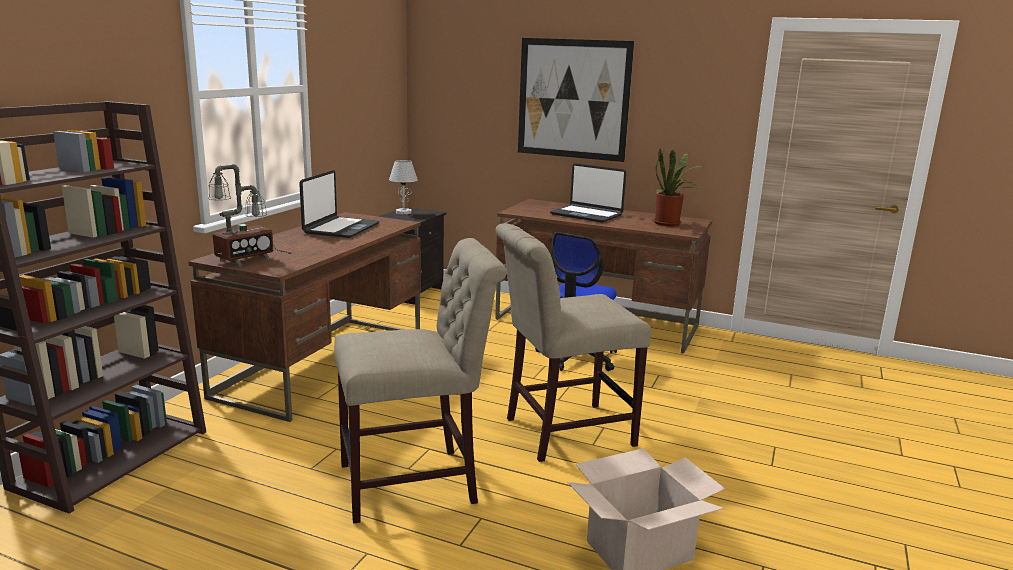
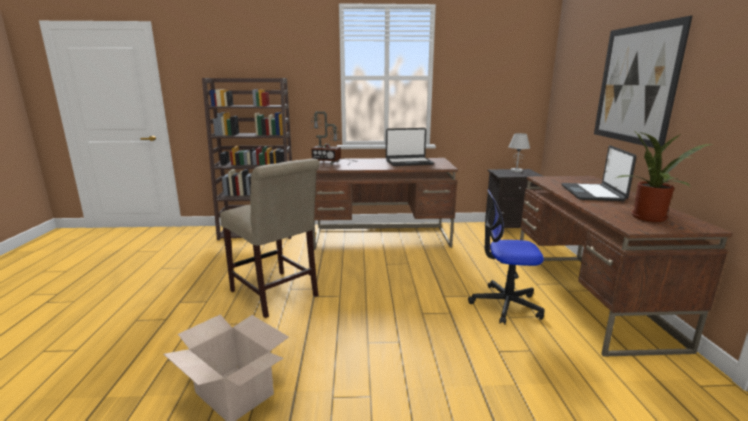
camera: 65 degrees right, 0 degrees up
beige chair [496,223,651,462] -> none

